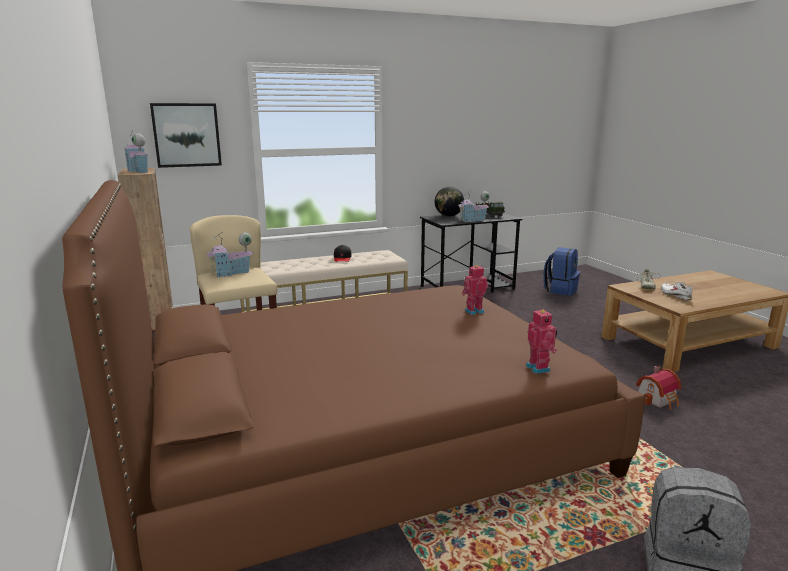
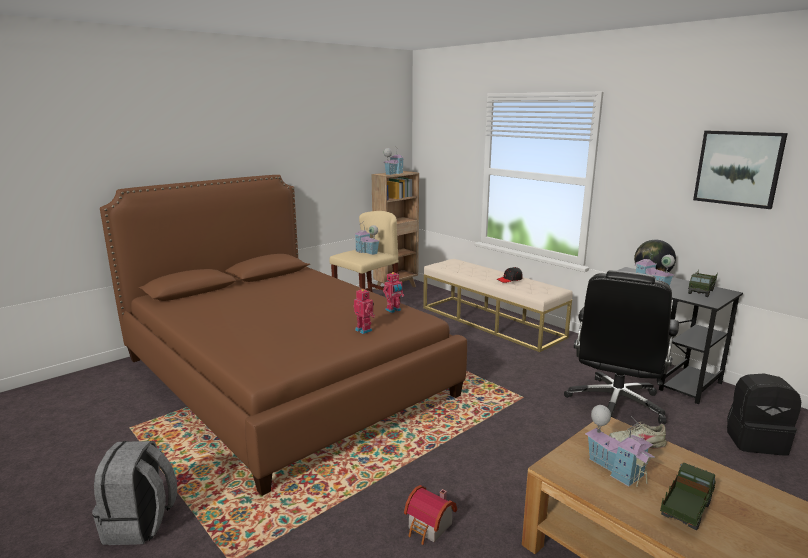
camera: 70 degrees right, 0 degrees up
picture [150,103,222,168] -> picture moved to [693,130,788,209]
toy robot [526,308,557,374] -> toy robot moved to [383,272,404,313]
blue backpack [543,247,580,295] -> black backpack [727,374,801,456]
white shoe [661,281,692,300] -> toy house [585,405,655,487]
none -> black office chair [564,270,679,424]
none -> toy truck [660,463,716,530]

